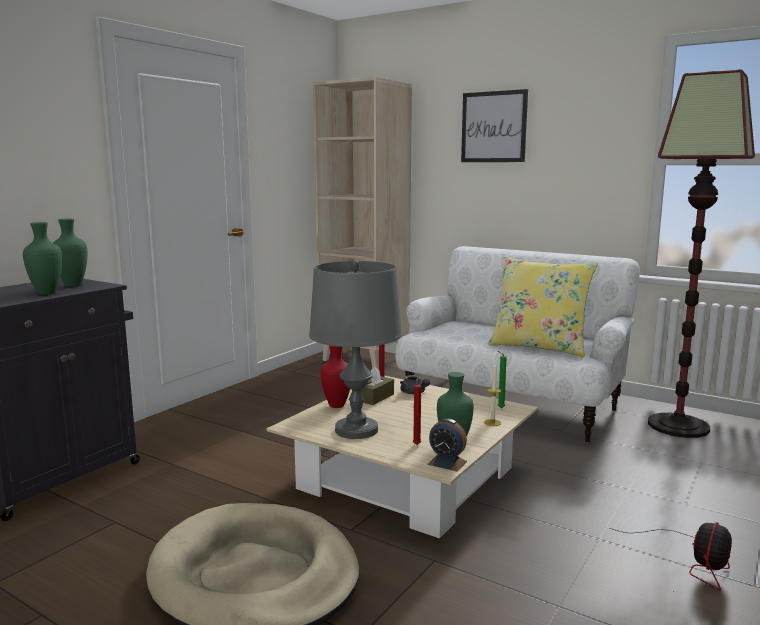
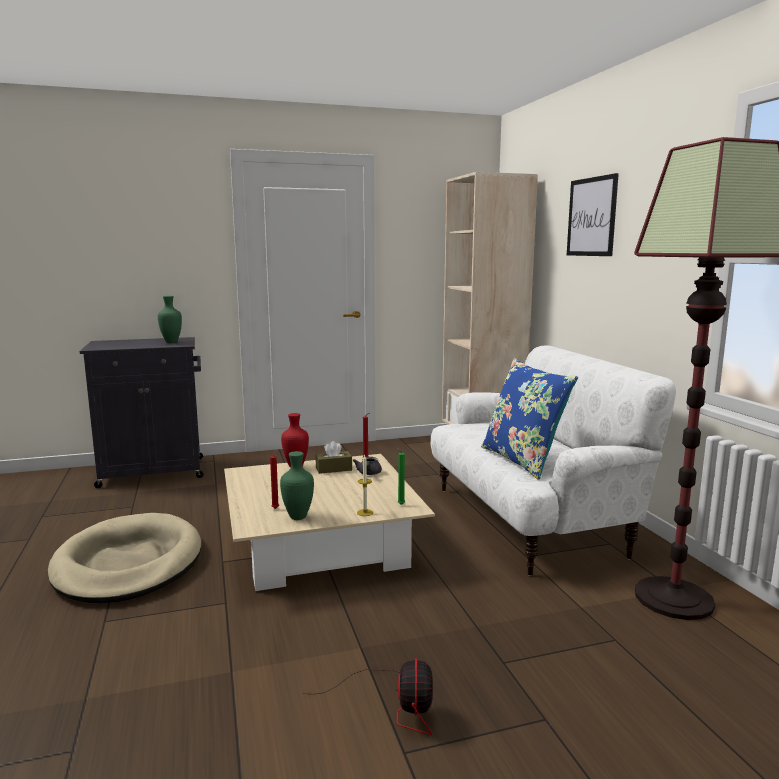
camera: 40 degrees right, 0 degrees up
green vase [23,222,62,294] -> none
grey table lamp [309,260,402,439] -> none
alarm clock [427,418,467,472] -> none
yellow pillow [488,257,598,357] -> blue pillow [481,358,578,480]
fan [610,522,732,590] -> fan turned 75 degrees counterclockwise [303,658,433,735]

